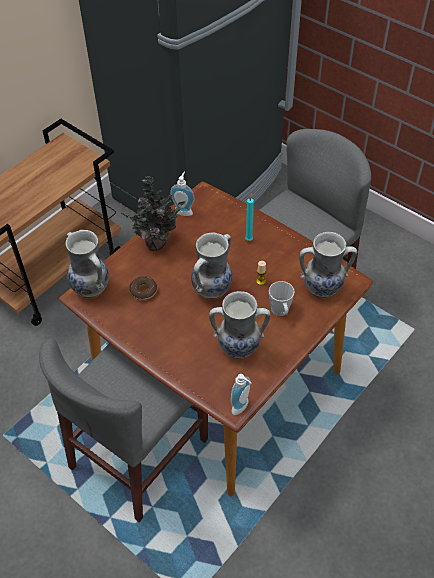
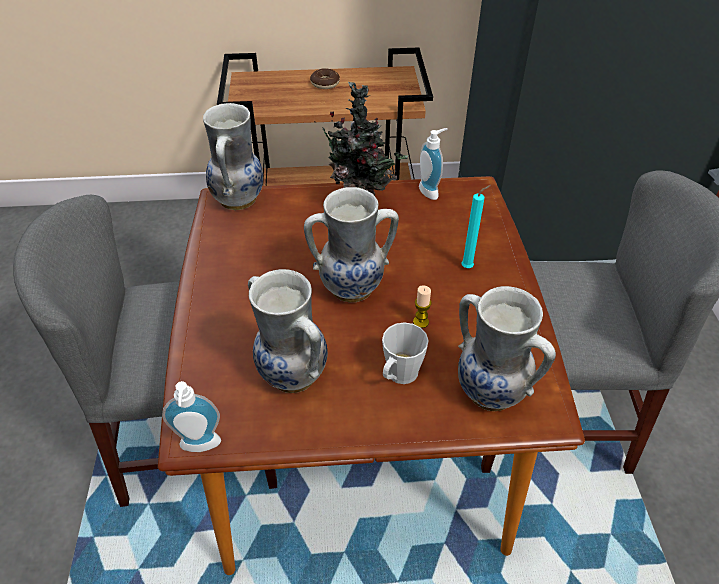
camera: 45 degrees right, 5 degrees down
donut [129,276,157,300] -> donut moved to [310,68,340,89]

